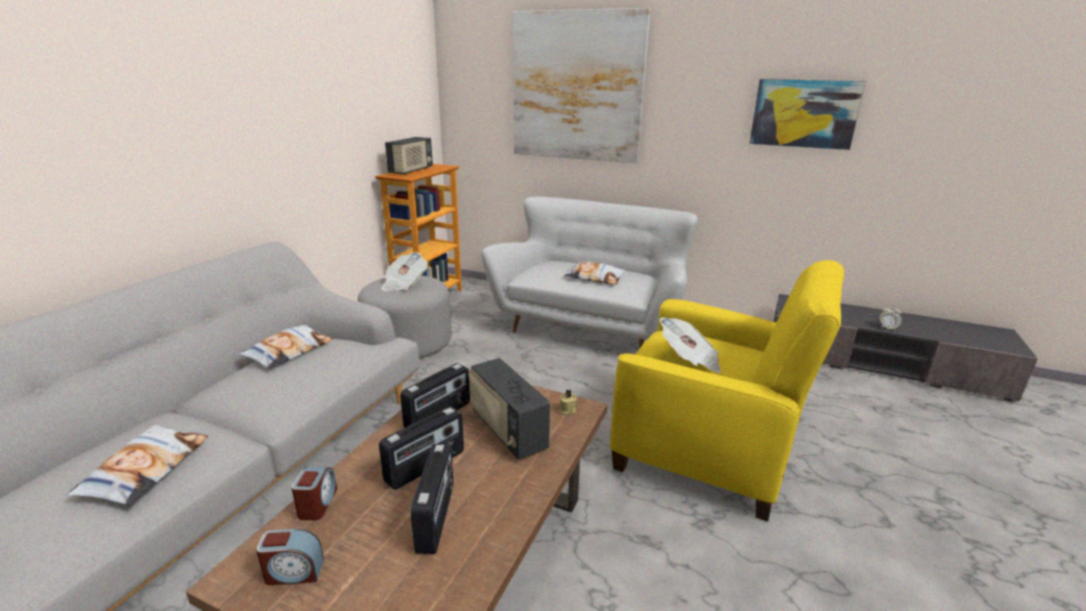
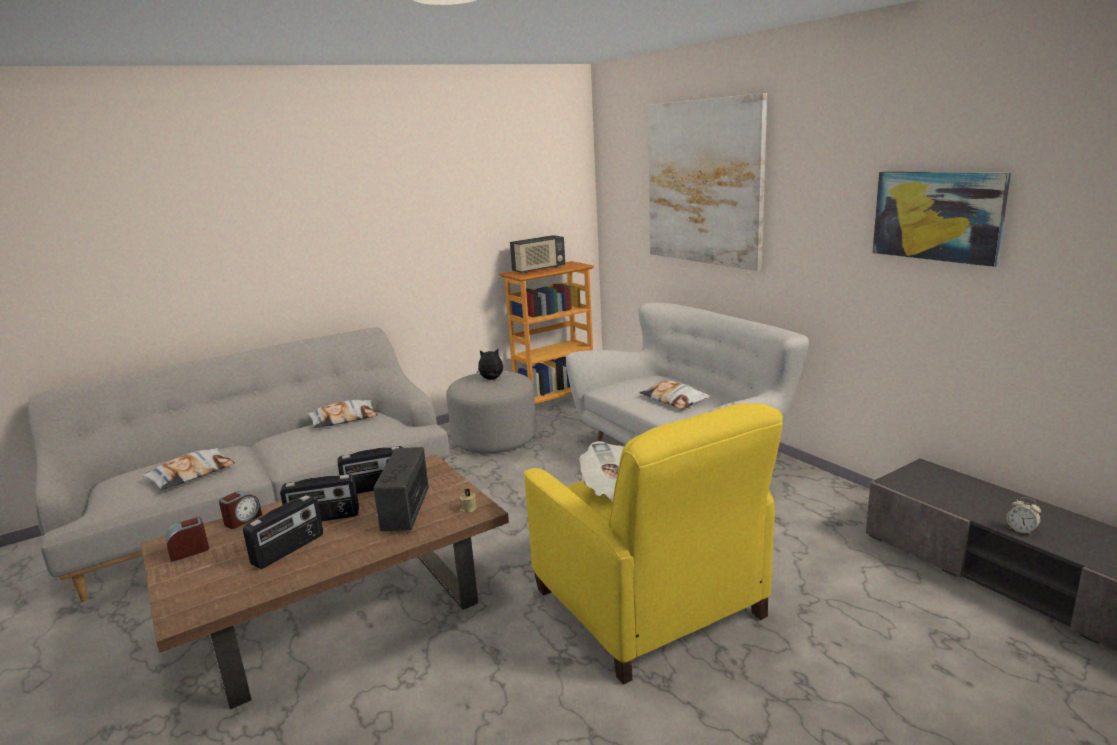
camera: 35 degrees right, 5 degrees down
alarm clock [256,528,324,585] -> alarm clock turned 120 degrees clockwise [166,517,209,562]
newspaper [381,252,428,291] -> plush toy [477,349,503,380]

